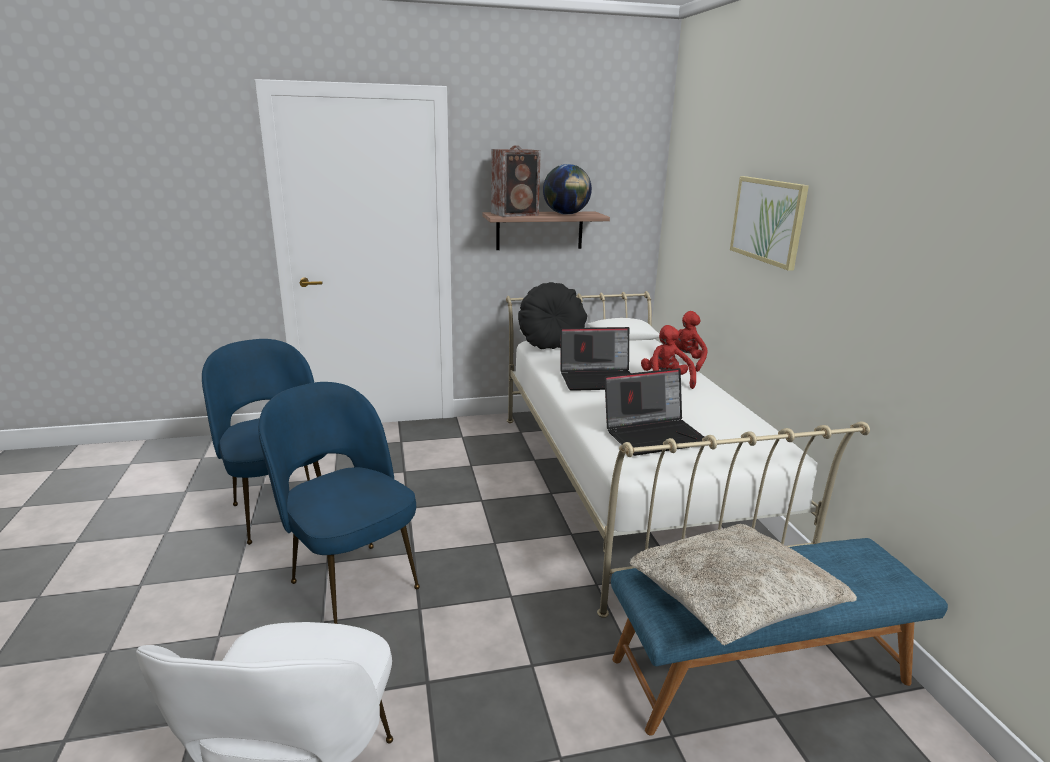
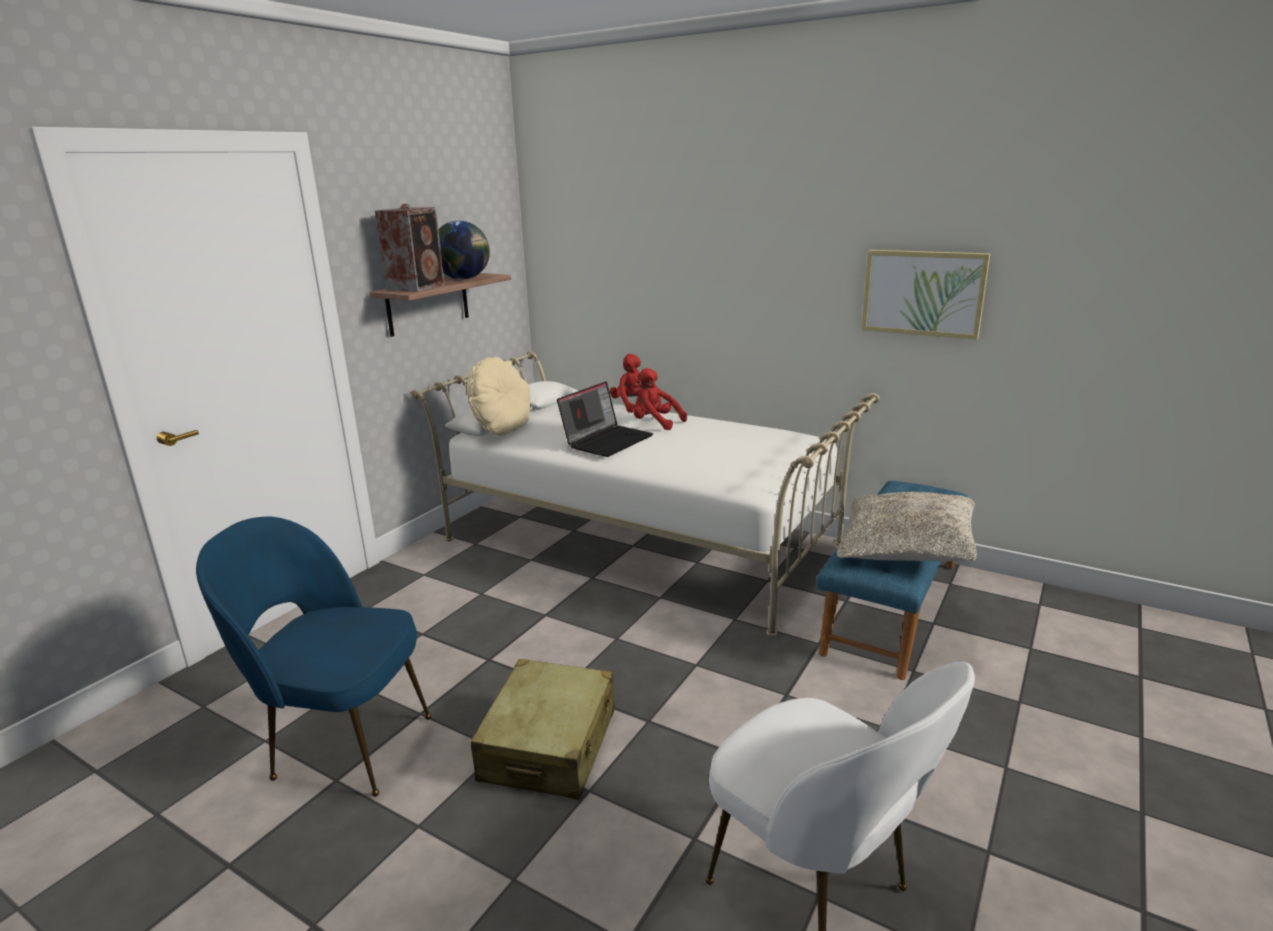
camera: 45 degrees left, 0 degrees up
blue chair [258,382,420,624] -> beige suitcase [471,659,615,800]
black pillow [518,282,587,349] -> beige pillow [467,357,531,436]
laptop [604,368,704,456] -> none
picture [730,176,809,271] -> picture moved to [861,250,990,340]

